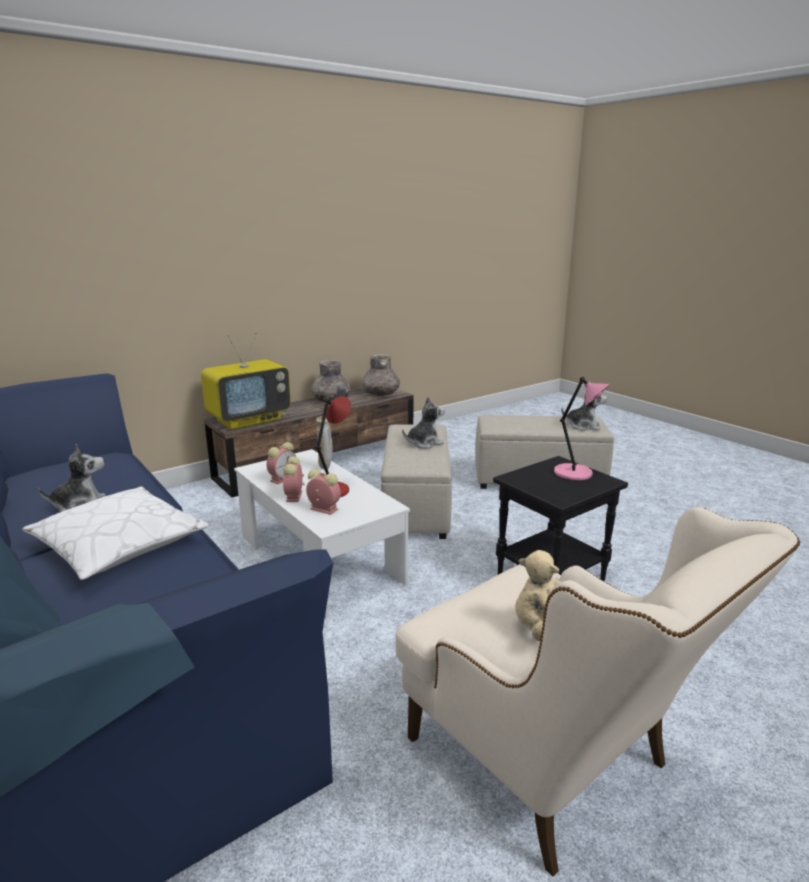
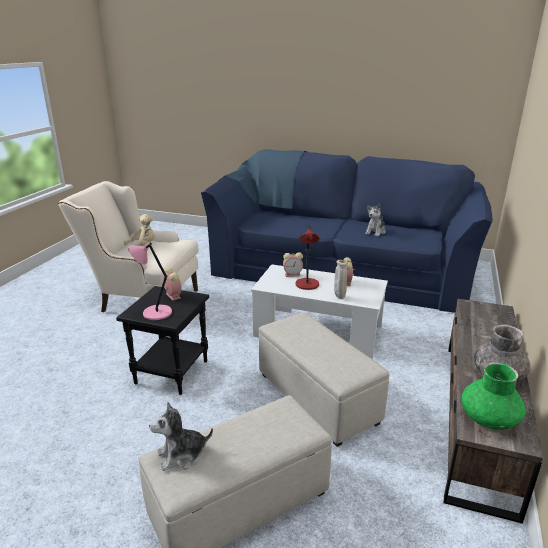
camera: 145 degrees right, 5 degrees up
white pillow [22,486,209,580] -> none
television [201,332,291,430] -> none
alarm clock [283,457,304,502] -> alarm clock moved to [163,268,182,301]
grey vase [362,354,400,396] -> green vase [461,362,525,430]
plush toy [402,397,445,449] -> none

